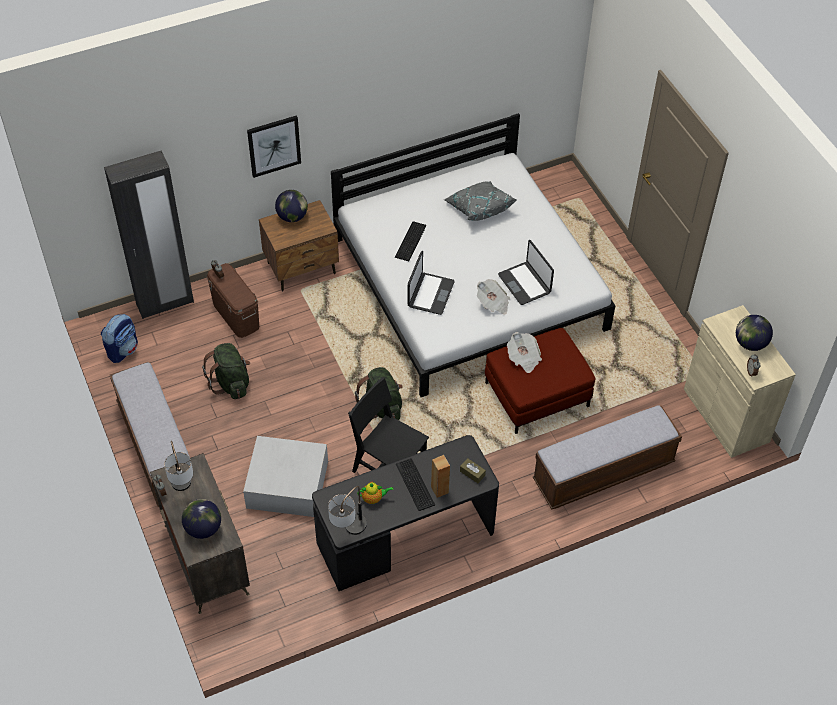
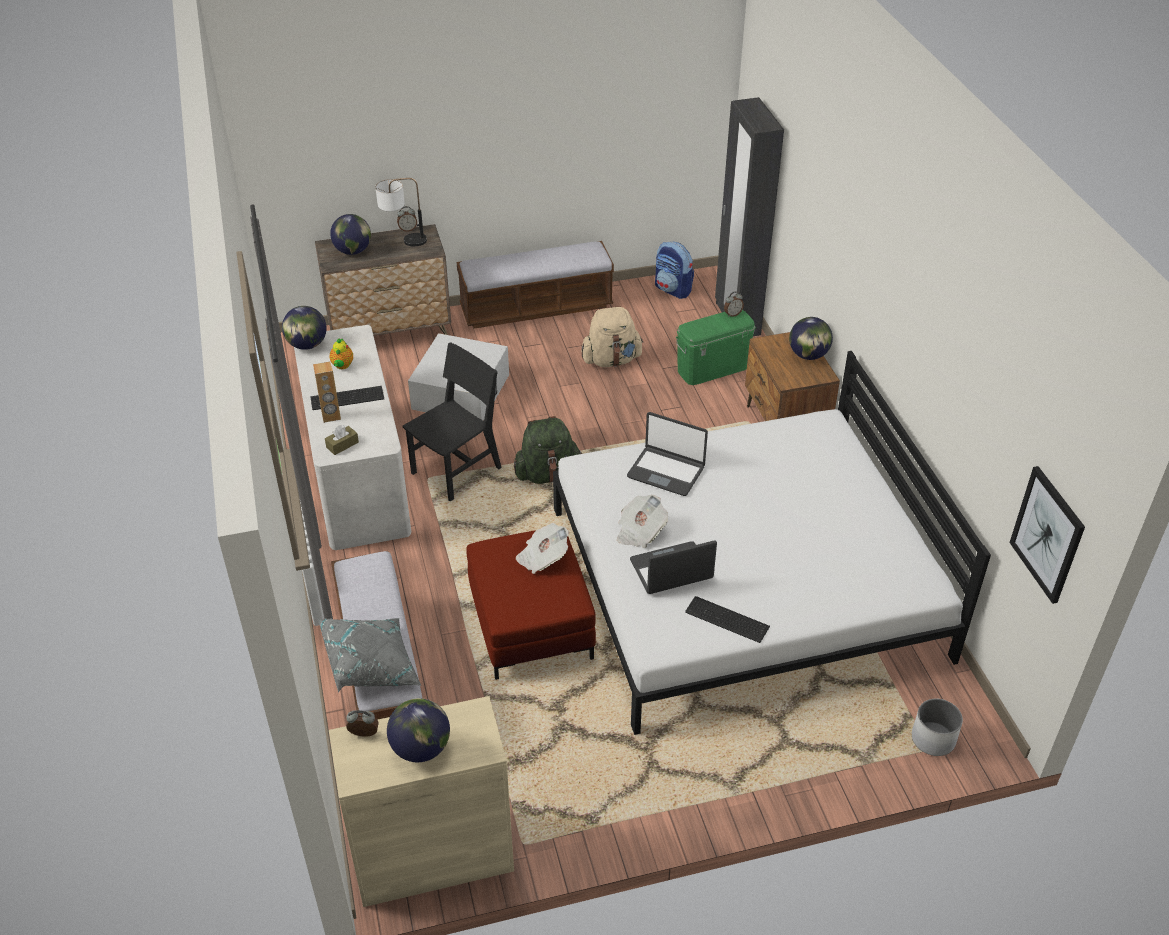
camera: 100 degrees right, 10 degrees down
green backpack [202,343,250,399] -> beige backpack [581,306,643,367]
brown storage box [207,263,259,338] -> green storage box [676,310,756,385]
picture [247,115,301,178] -> picture moved to [1010,466,1085,604]
black desk [312,435,499,591] -> white desk [294,325,411,550]
table lamp [328,486,367,535] -> globe [282,306,327,350]
keyboard [395,221,427,261] -> keyboard moved to [685,596,770,643]
grey pillow [444,181,517,221] -> grey pillow moved to [318,618,422,692]
none -> white planter [912,699,963,756]

